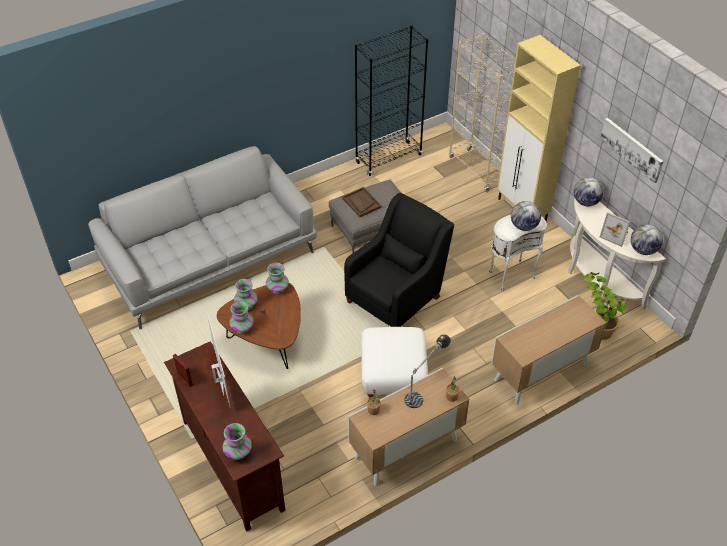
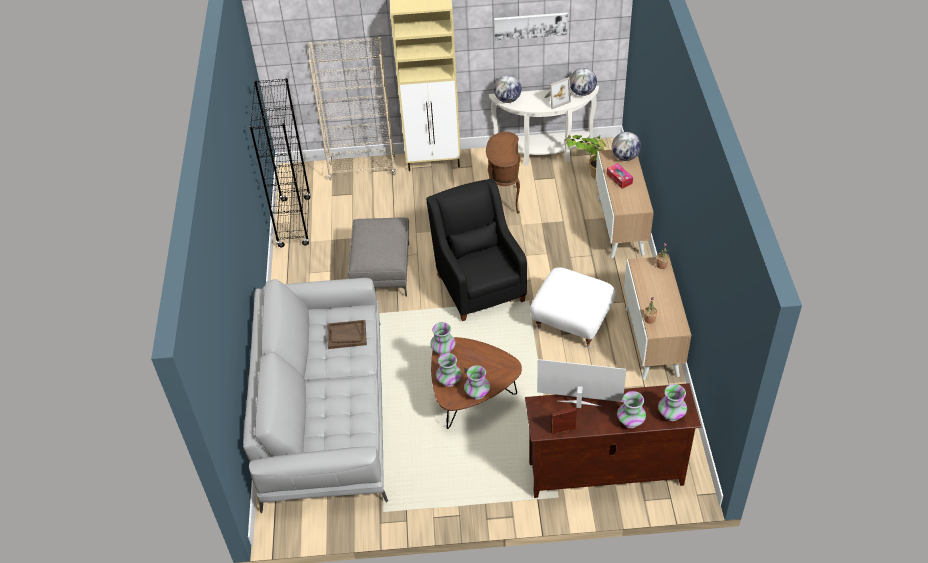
camera: 60 degrees left, 0 degrees up
brown tray [342,187,382,217] -> brown tray moved to [327,320,367,349]
table lamp [404,335,451,408] -> none
white side table [489,215,547,291] -> brown side table [486,132,520,213]
globe [511,201,541,231] -> globe moved to [612,132,641,161]
none -> tissue box [607,163,633,189]
none -> vase [617,391,646,428]

